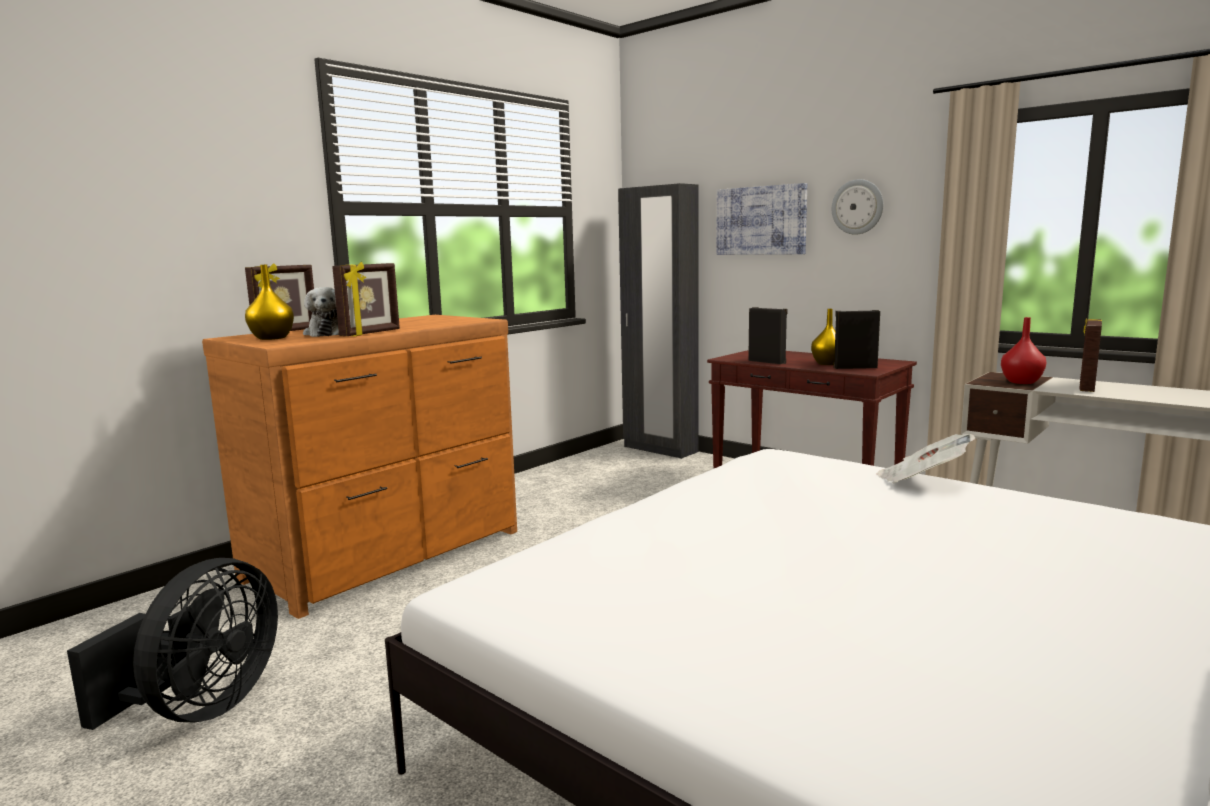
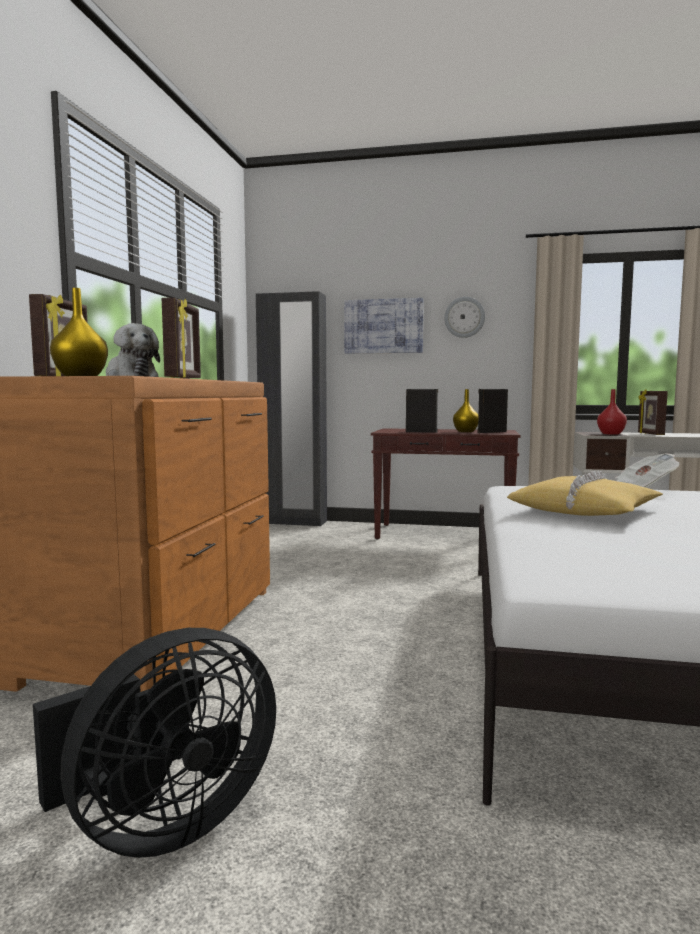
camera: 30 degrees left, 5 degrees down
black fan [67,558,278,730] -> black fan turned 60 degrees clockwise [33,628,276,858]
none -> yellow pillow [507,471,663,516]

